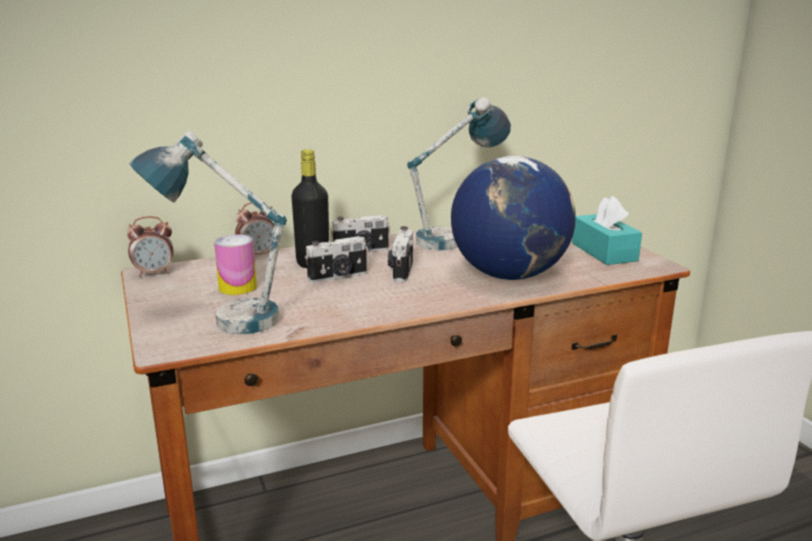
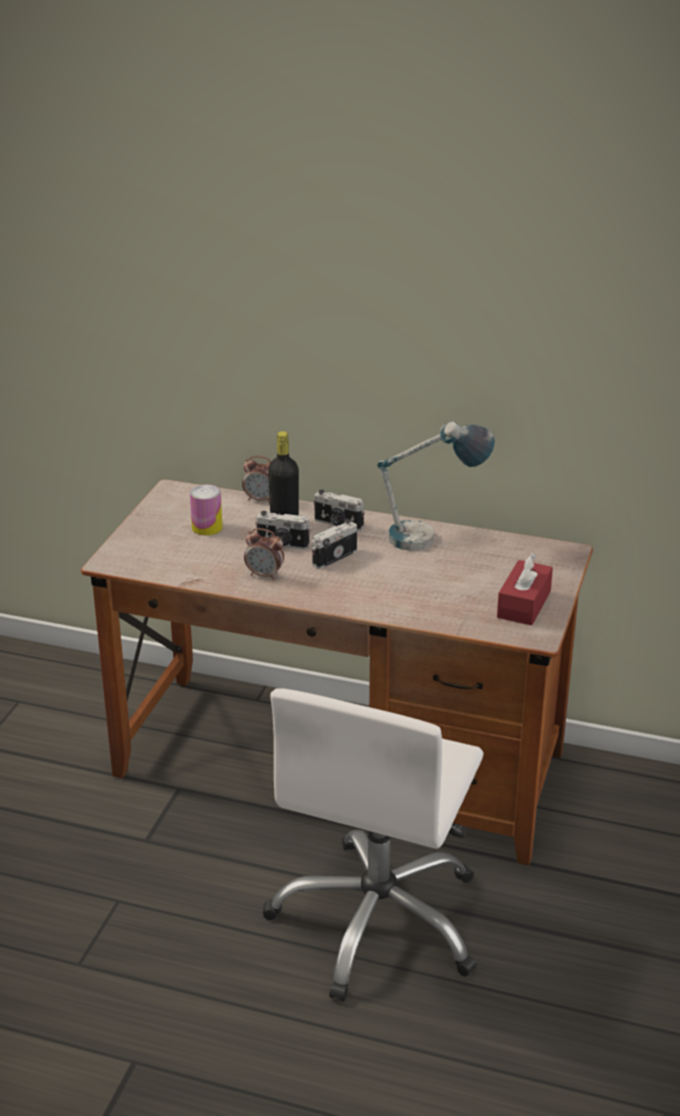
camera: 40 degrees right, 10 degrees up
alarm clock [127,216,174,277] -> alarm clock moved to [244,528,284,580]
table lamp [129,131,287,334] -> none
globe [451,156,576,280] -> none
turquoise tissue box [572,196,642,265] -> red tissue box [497,553,553,625]

